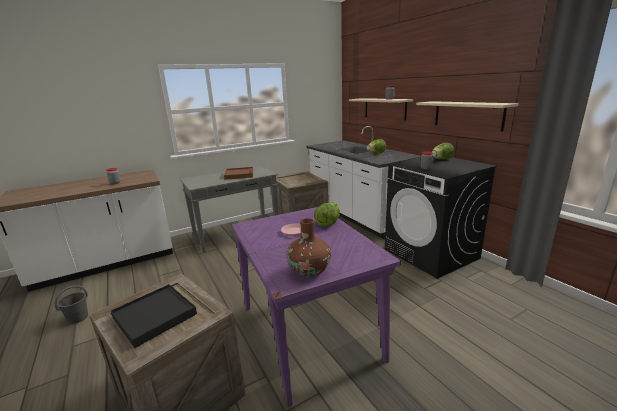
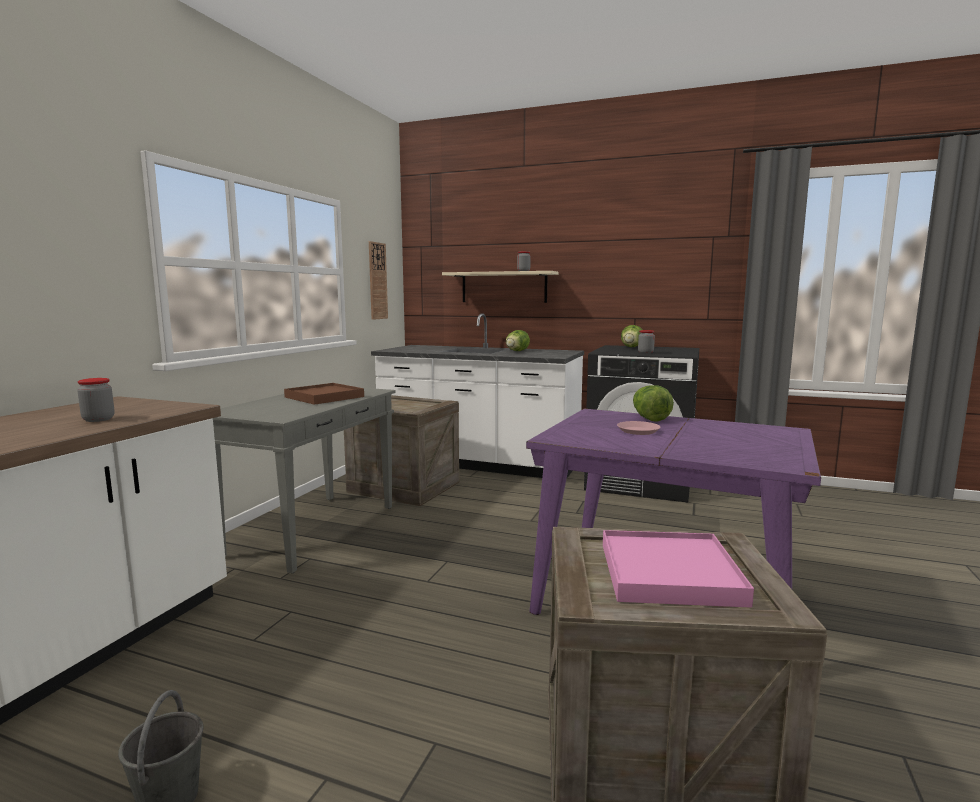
camera: 40 degrees left, 10 degrees down
black tray [111,284,197,348] -> pink tray [603,530,754,608]
brown vase [287,218,331,277] -> none
beige shelf [416,101,519,131] -> none
none -> wall clock [369,241,388,320]

